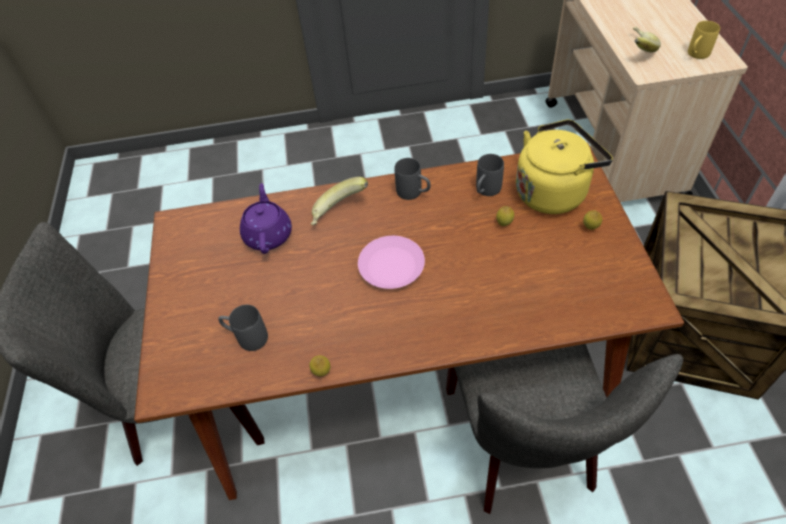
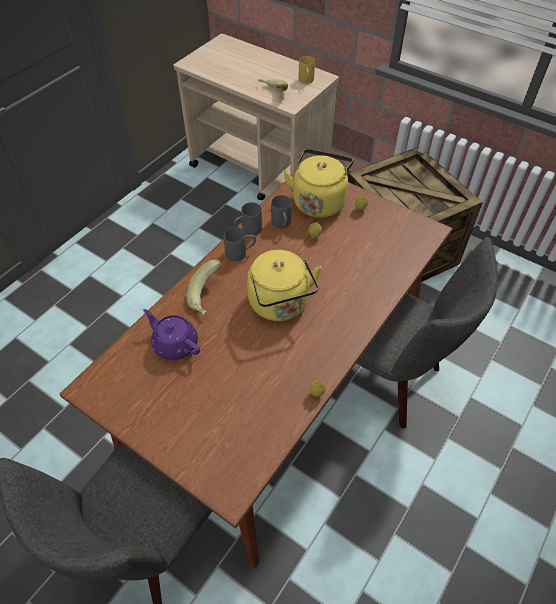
camera: 50 degrees left, 0 degrees up
grey mug [218,305,268,351] -> grey mug moved to [234,202,262,235]
pink plate [358,236,425,289] -> yellow kettle [247,250,322,321]

